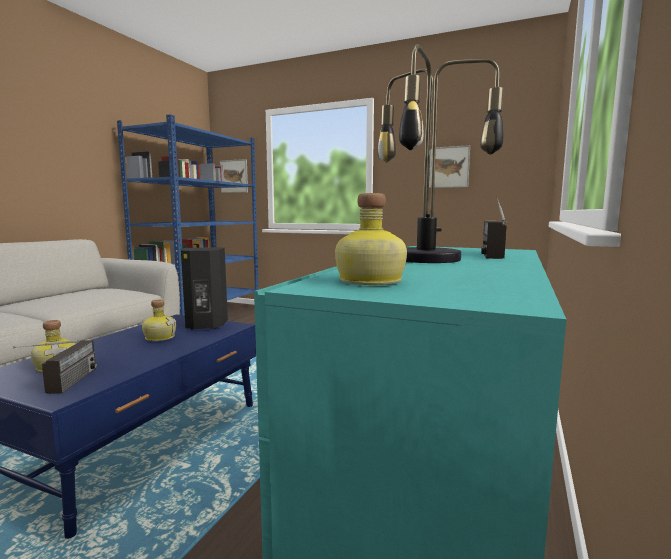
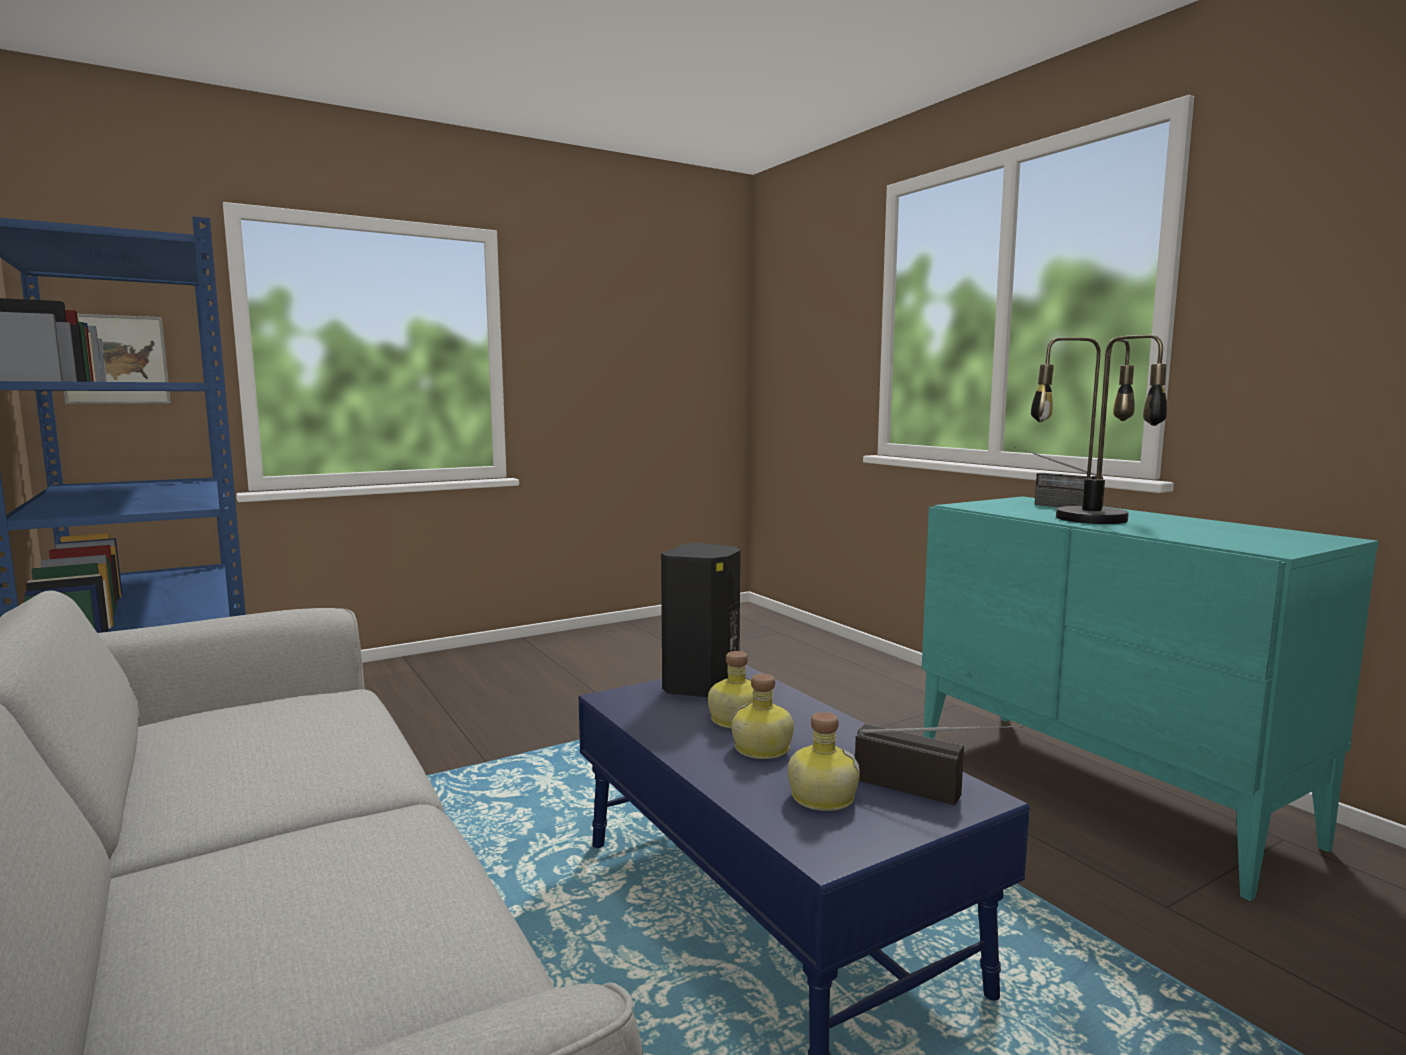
camera: 55 degrees left, 0 degrees up
bottle [335,193,407,285] -> bottle moved to [731,674,794,759]
picture [429,145,470,188] -> none

